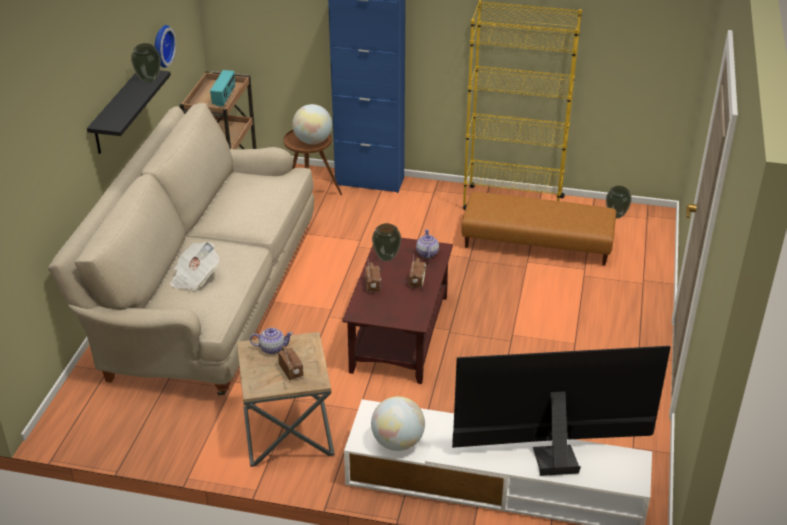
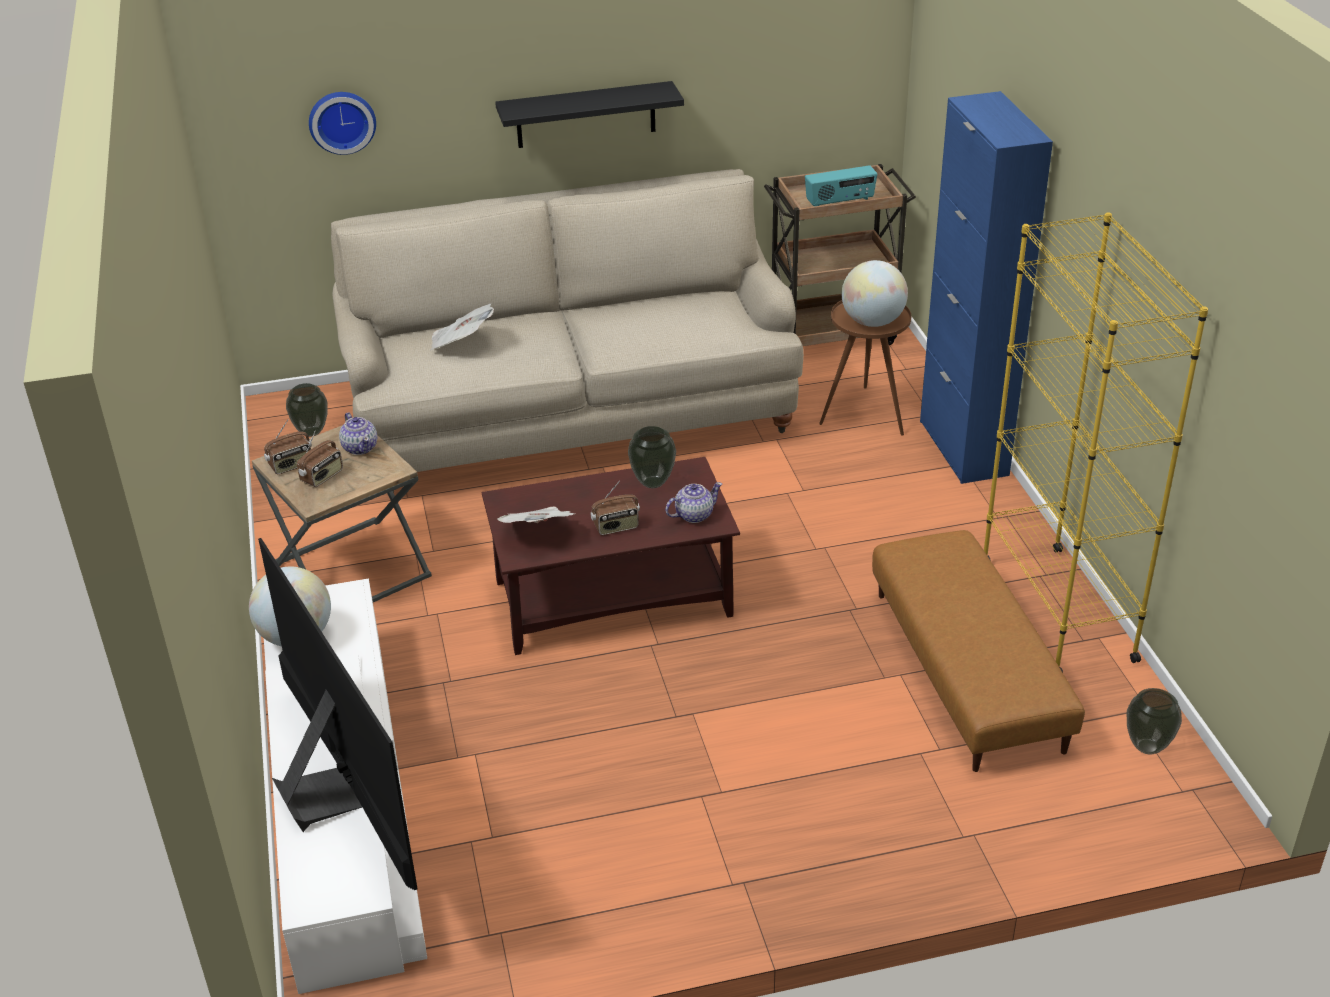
camera: 65 degrees right, 0 degrees up
vase [131,43,161,83] -> vase moved to [286,383,327,437]
wall clock [155,25,176,68] -> wall clock moved to [309,92,376,155]
radio [365,262,381,292] -> radio moved to [264,419,312,474]
none -> newspaper [498,507,576,523]

